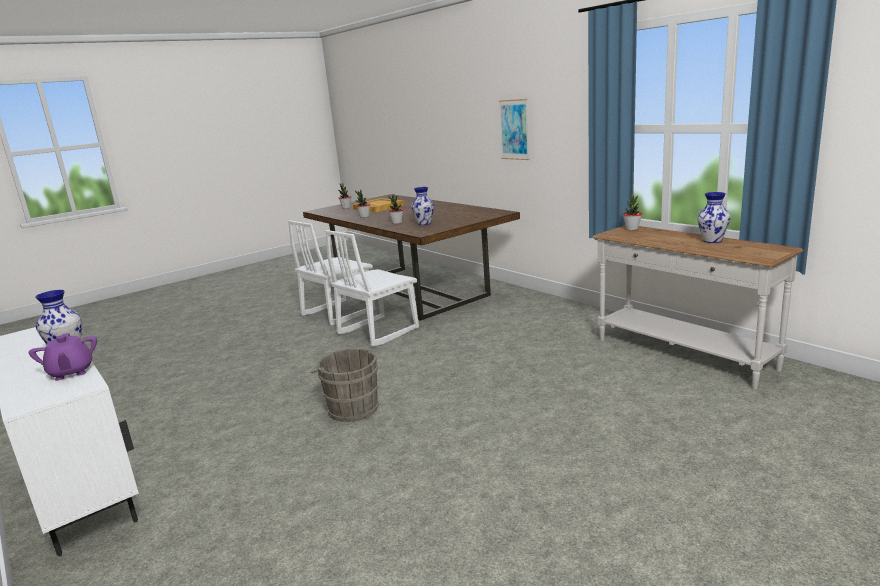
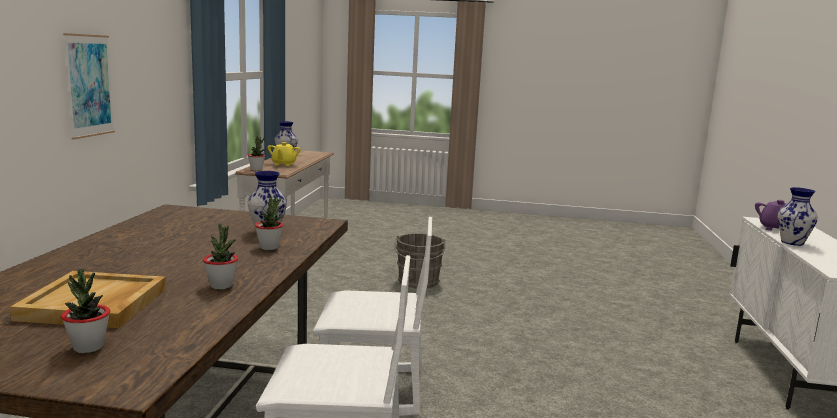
camera: 135 degrees left, 5 degrees down
grey bucket [311,348,379,422] -> grey bucket moved to [394,233,446,288]
none -> yellow teapot [268,142,300,166]

